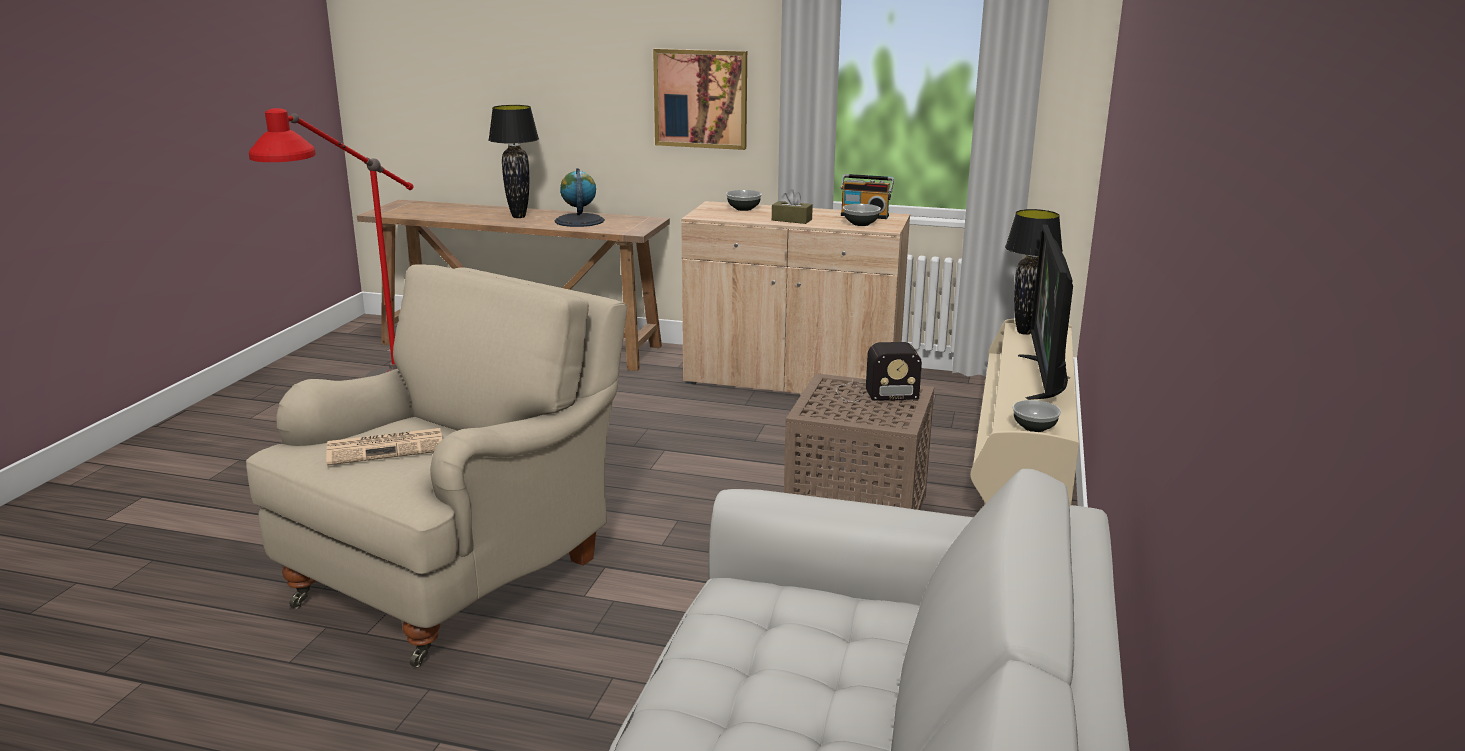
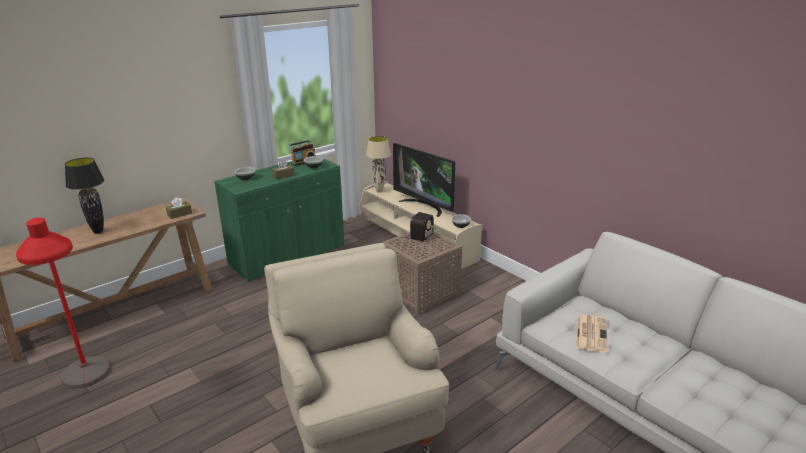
camera: 55 degrees left, 5 degrees up
newspaper [326,428,443,465] -> newspaper moved to [576,314,608,353]
globe [555,168,604,227] -> none
picture [653,48,747,150] -> none
beige cabinet [681,201,910,404] -> green cabinet [214,155,344,282]
black table lamp [1005,209,1063,335] -> beige table lamp [366,136,391,193]
none -> brown tissue box [166,197,192,219]

